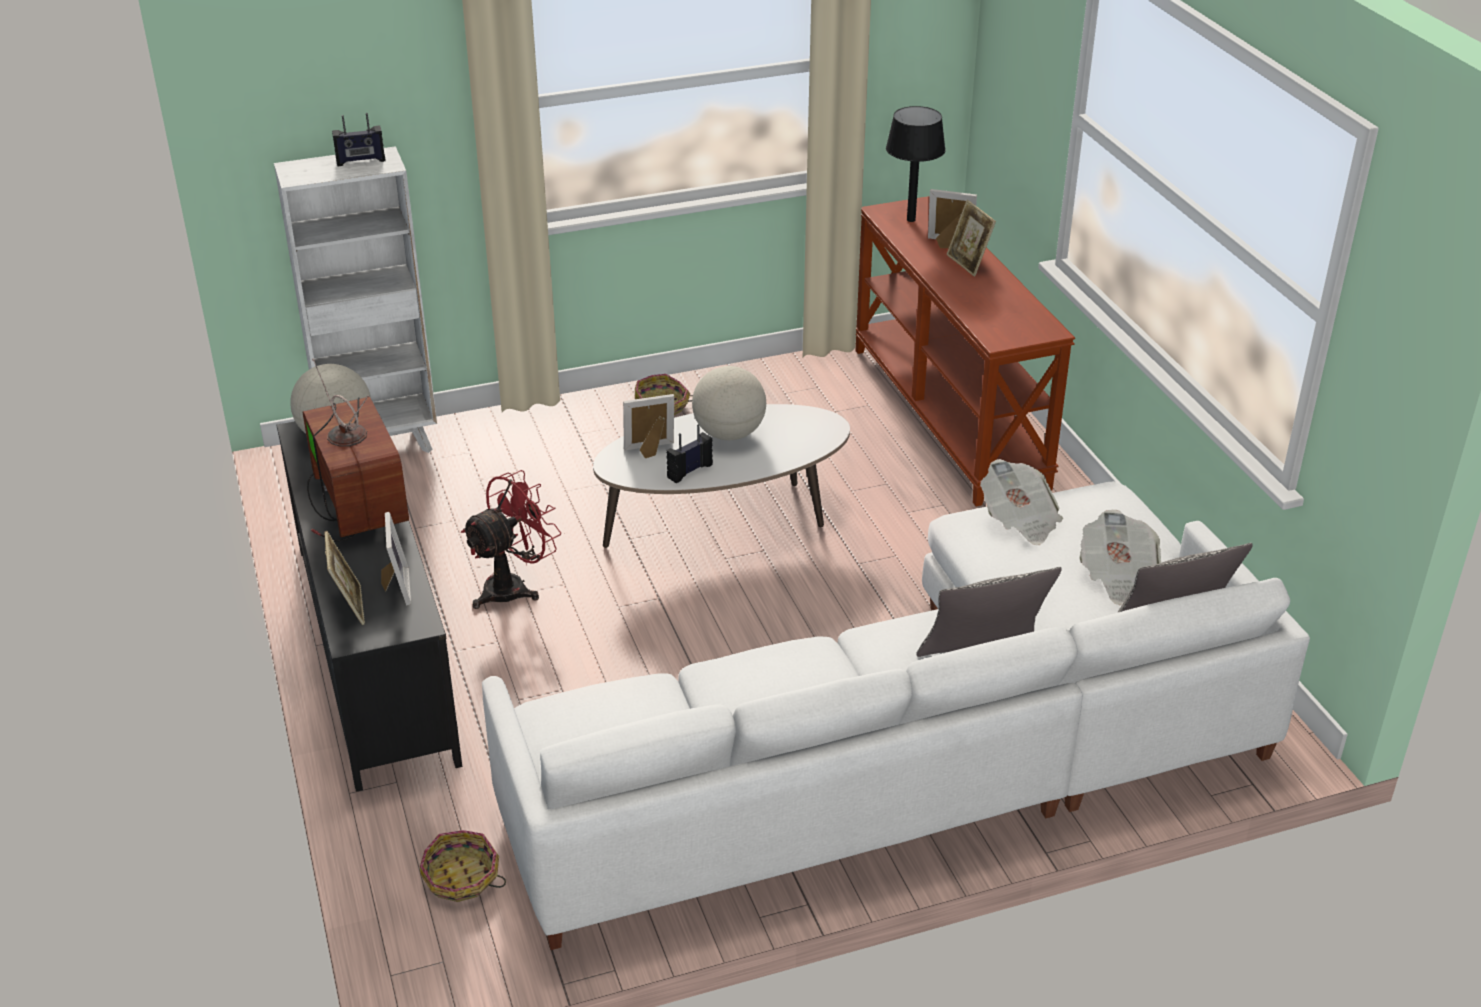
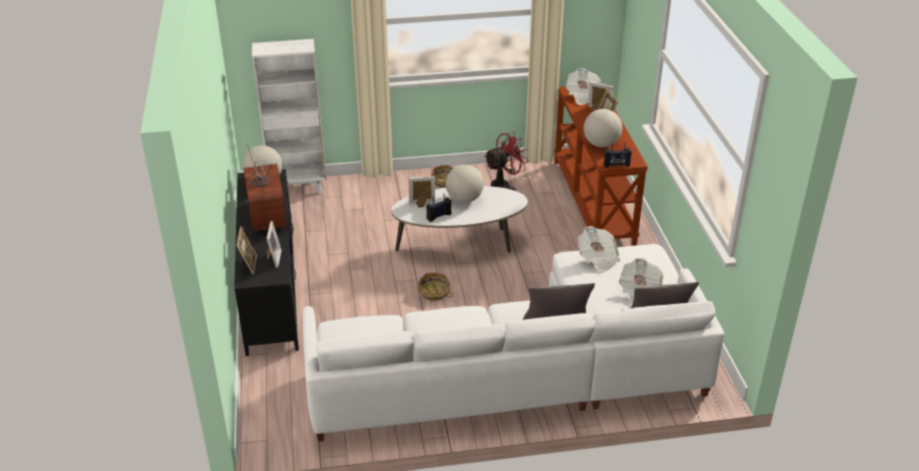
camera: 10 degrees right, 0 degrees up
radio [332,113,385,166] -> radio moved to [604,142,631,168]
basket [420,830,506,902] -> basket moved to [417,273,453,301]
red fan [461,470,561,609] -> red fan moved to [484,132,529,191]
black table lamp [886,106,946,222] -> newspaper [565,68,601,105]
none -> globe [584,109,622,147]

